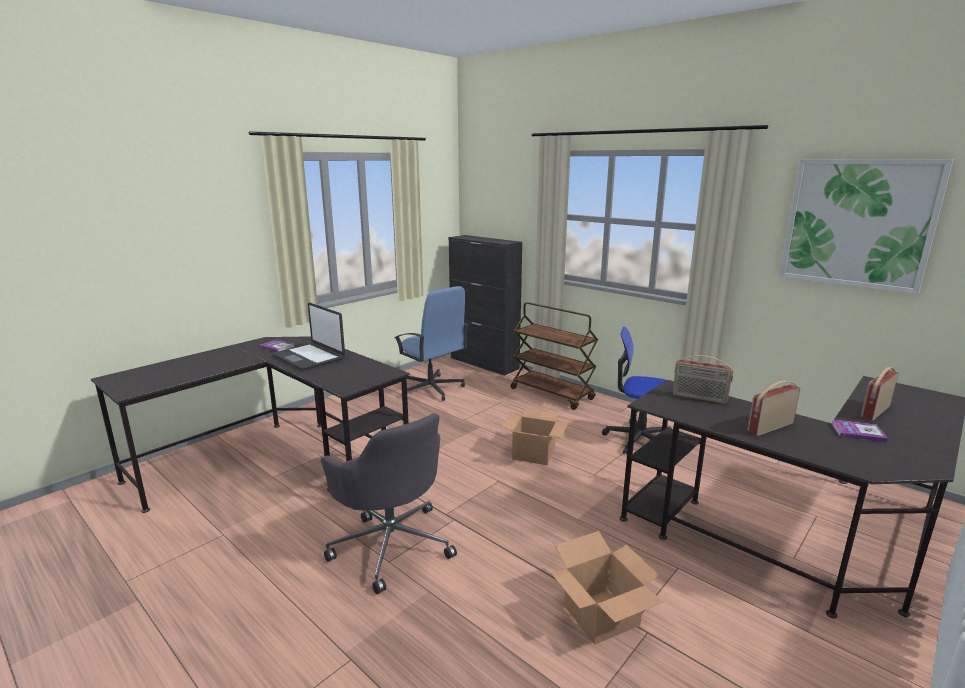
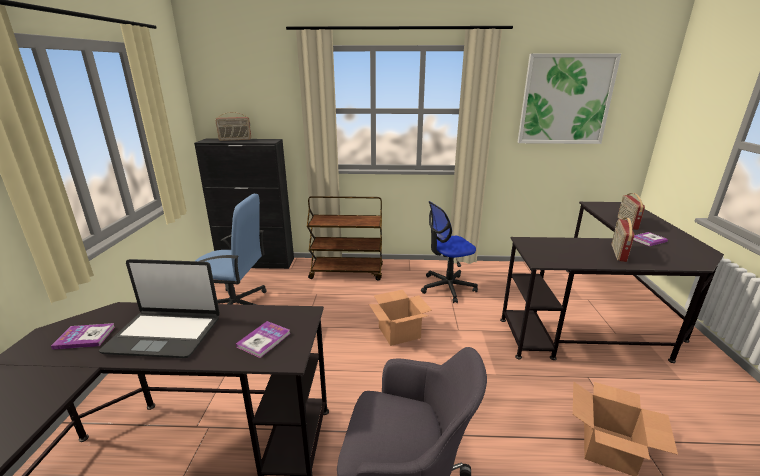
camera: 40 degrees left, 5 degrees up
radio [673,355,733,404] -> radio moved to [215,112,251,141]
none -> book [236,321,291,358]

